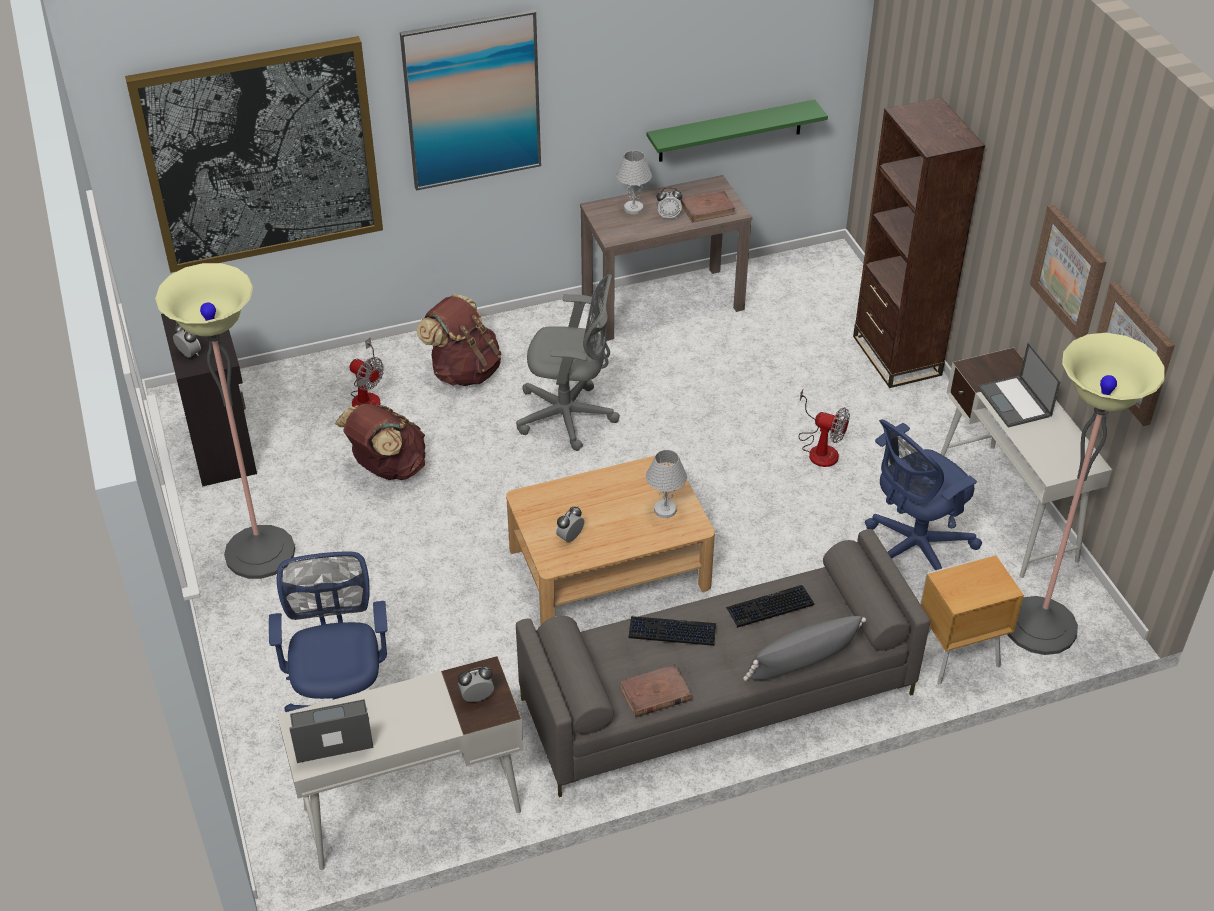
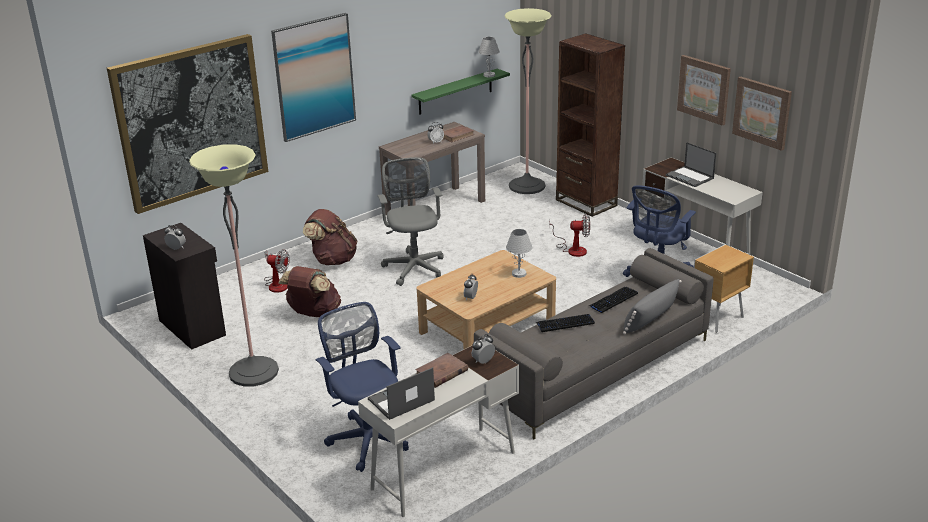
camera: 20 degrees left, 15 degrees down
grey office chair [516,274,620,451] -> grey office chair turned 90 degrees counterclockwise [377,157,444,286]
white table lamp [616,150,652,215] -> white table lamp moved to [478,37,500,77]
brown book [619,664,692,717] -> brown book moved to [415,353,468,388]
floor lamp [1007,333,1165,655] -> floor lamp moved to [504,8,552,194]

